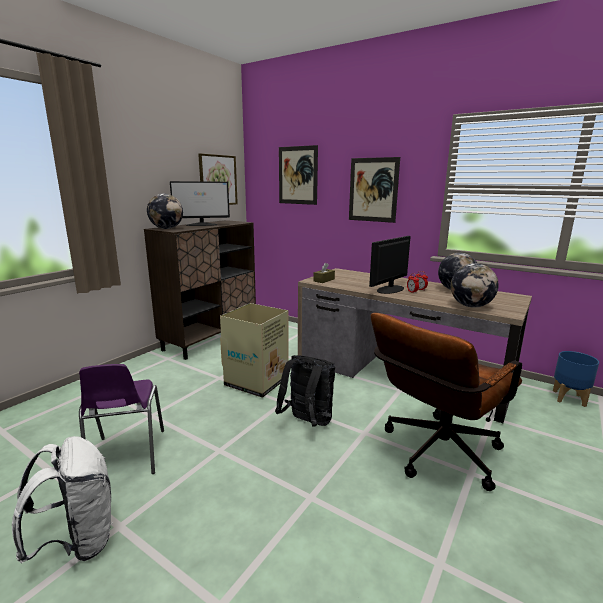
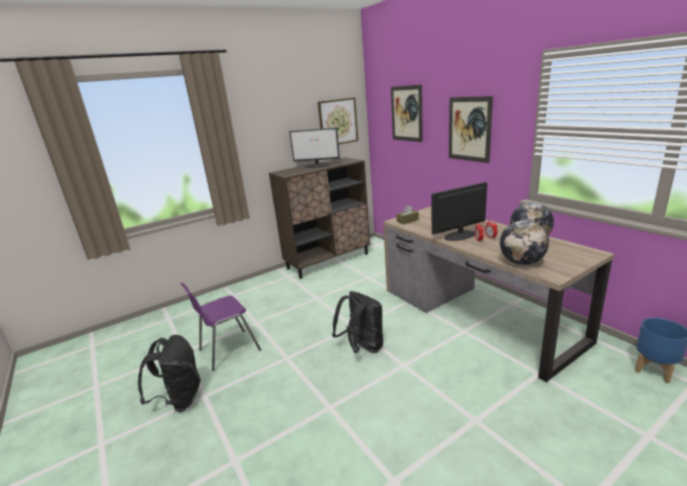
camera: 25 degrees right, 5 degrees up
white backpack [12,436,113,563] -> black backpack [138,335,201,412]
purple chair [79,364,164,474] -> purple chair turned 45 degrees clockwise [180,282,261,371]
globe [147,194,183,229] -> none
cardboard box [220,303,289,398] -> none
brown office chair [371,313,522,491] -> none

